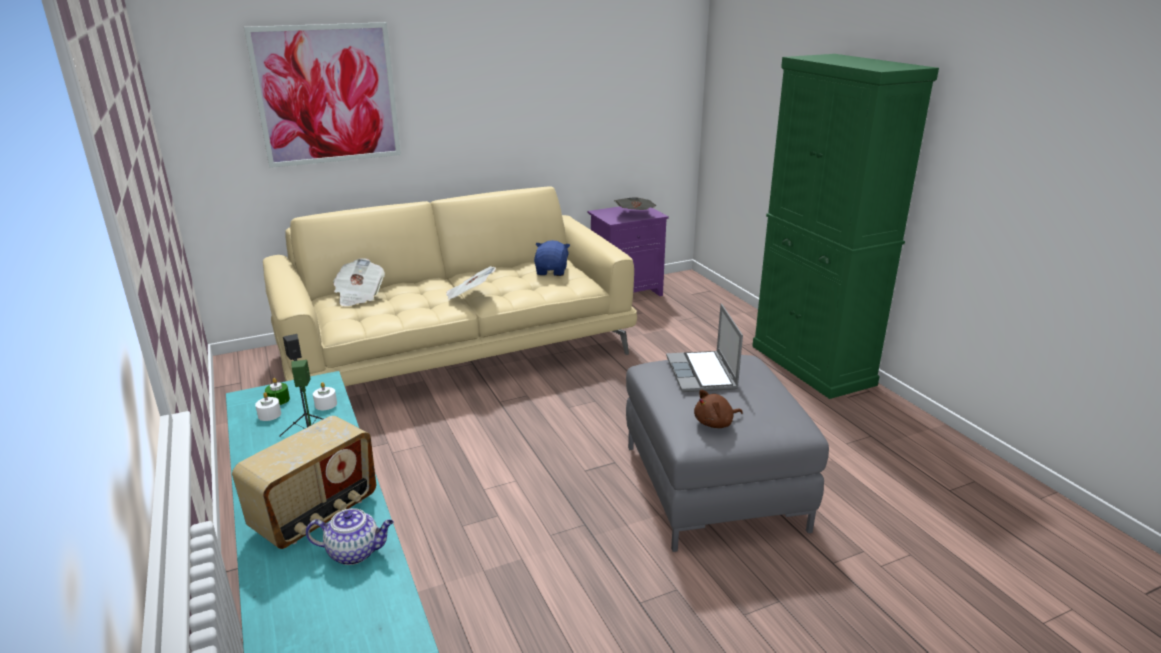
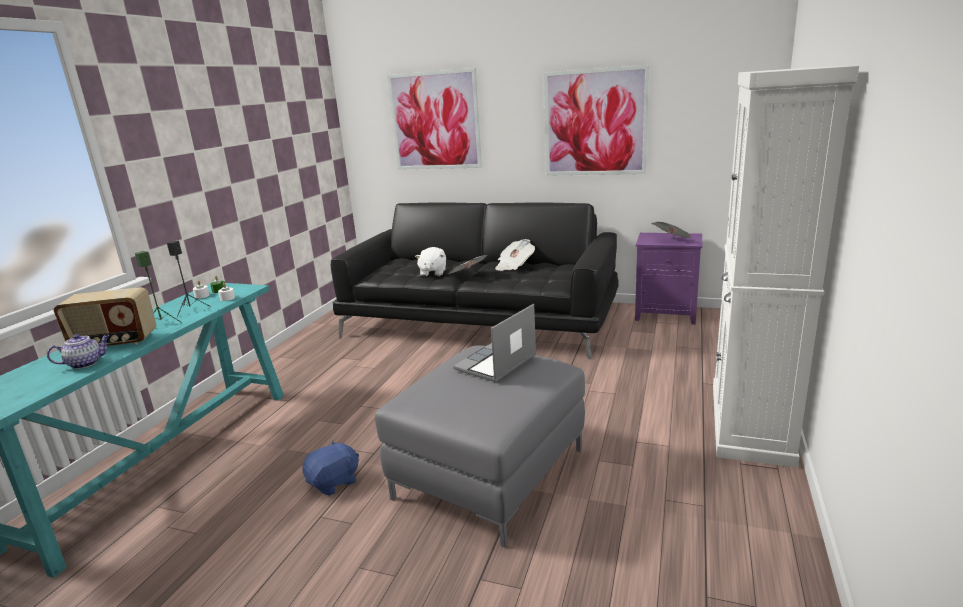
camera: 45 degrees right, 5 degrees down
beige sofa [263,187,637,386] -> black sofa [331,202,618,359]
teapot [306,508,394,565] -> teapot turned 75 degrees counterclockwise [47,334,110,369]
newspaper [333,258,385,306] -> newspaper moved to [495,239,535,271]
blue plush toy [534,240,570,276] -> blue plush toy moved to [303,440,359,496]
brown plush toy [694,390,743,428] -> none
green cabinet [752,54,939,399] -> white cabinet [713,66,859,468]
none -> white plush toy [415,247,446,277]
none -> picture [543,65,650,176]

